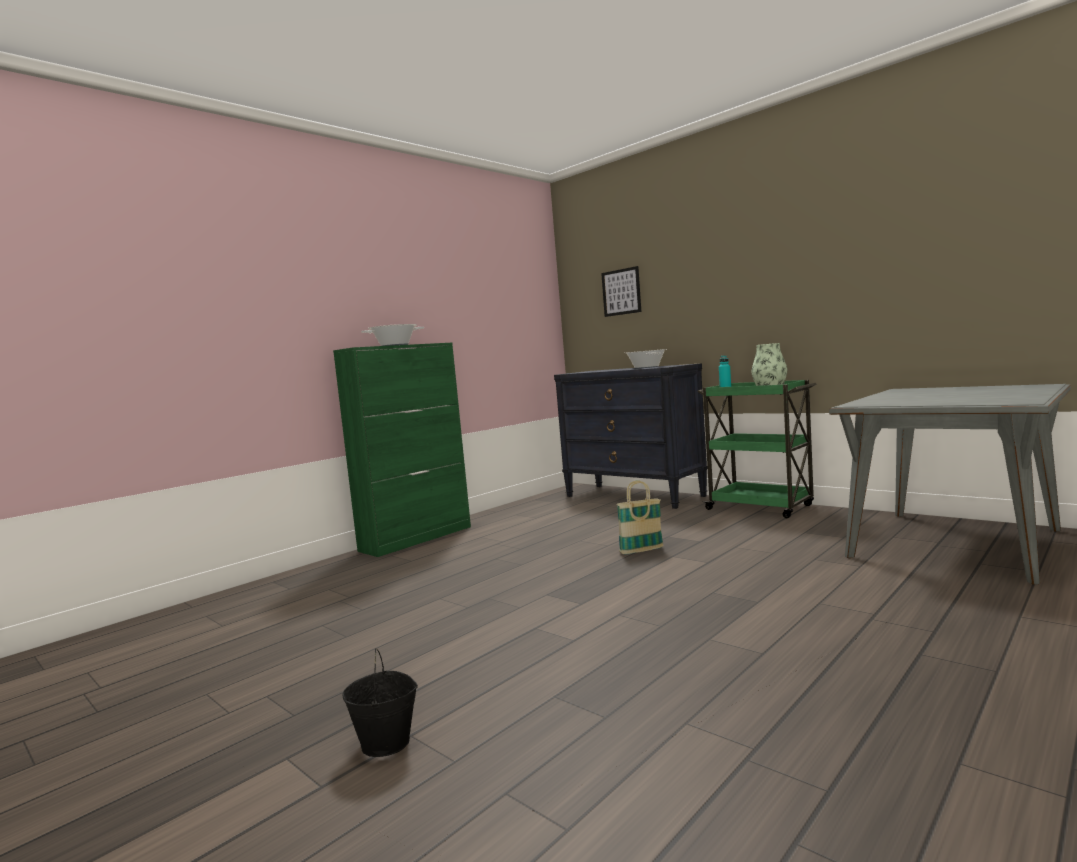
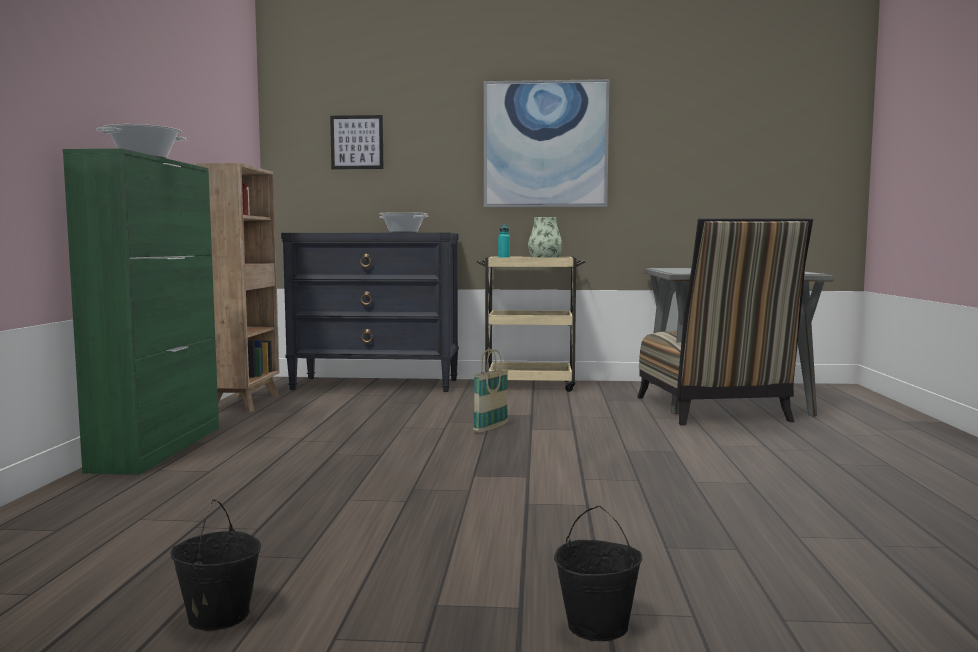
camera: 40 degrees left, 0 degrees up
green cart [698,380,817,518] -> beige cart [477,256,585,392]
none -> black bucket [170,499,261,631]
none -> brown bookcase [196,163,280,412]
none -> picture [484,79,609,207]
none -> chair [637,218,813,426]

